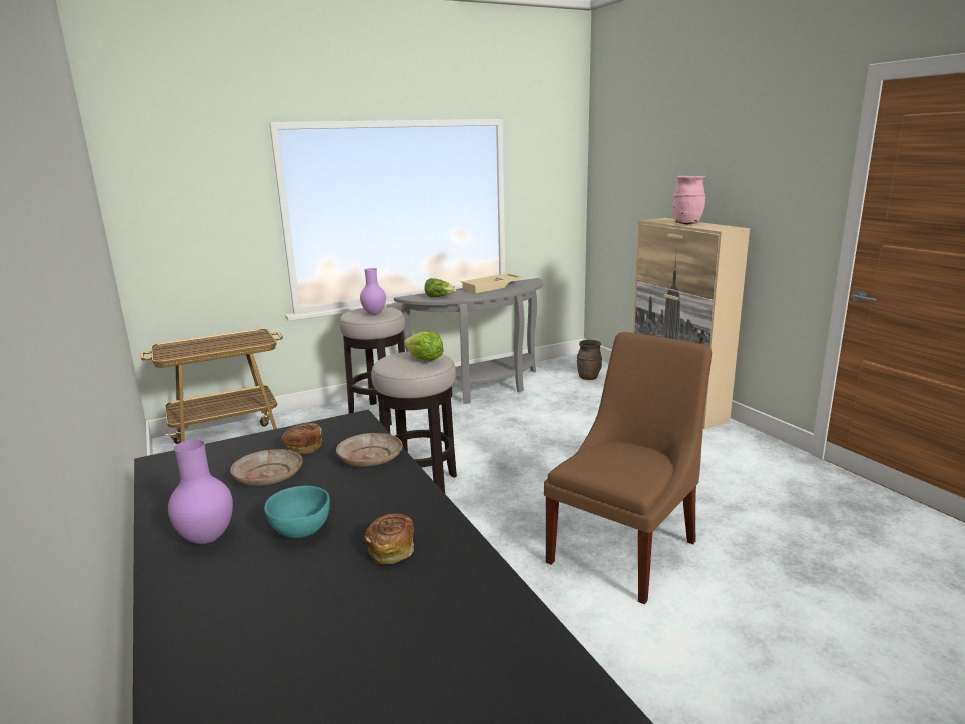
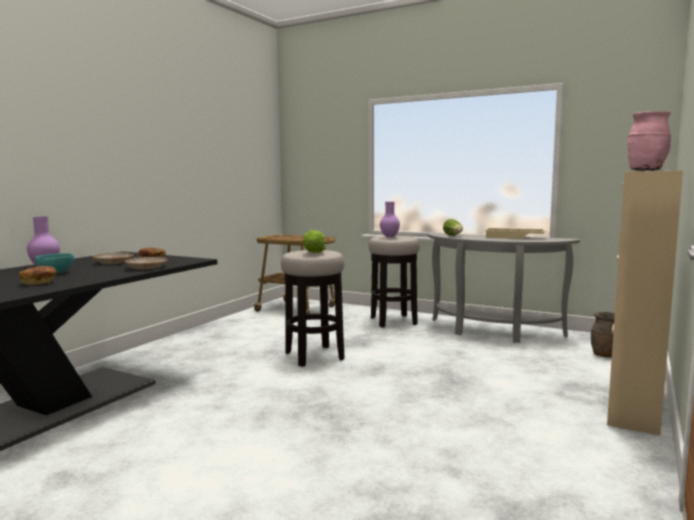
camera: 55 degrees right, 10 degrees down
brown chair [544,332,712,604] -> none

